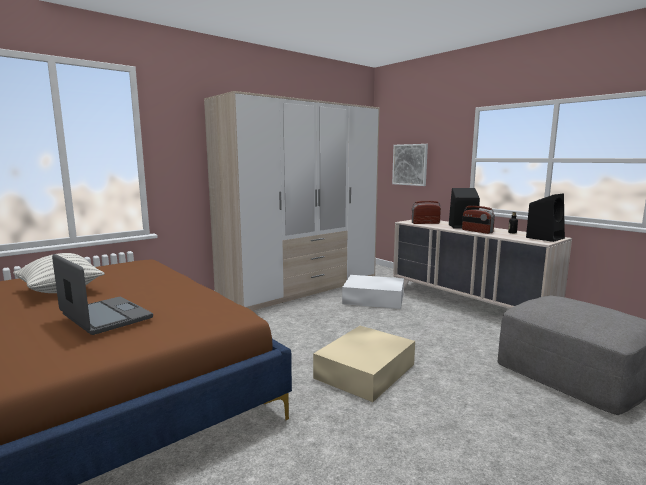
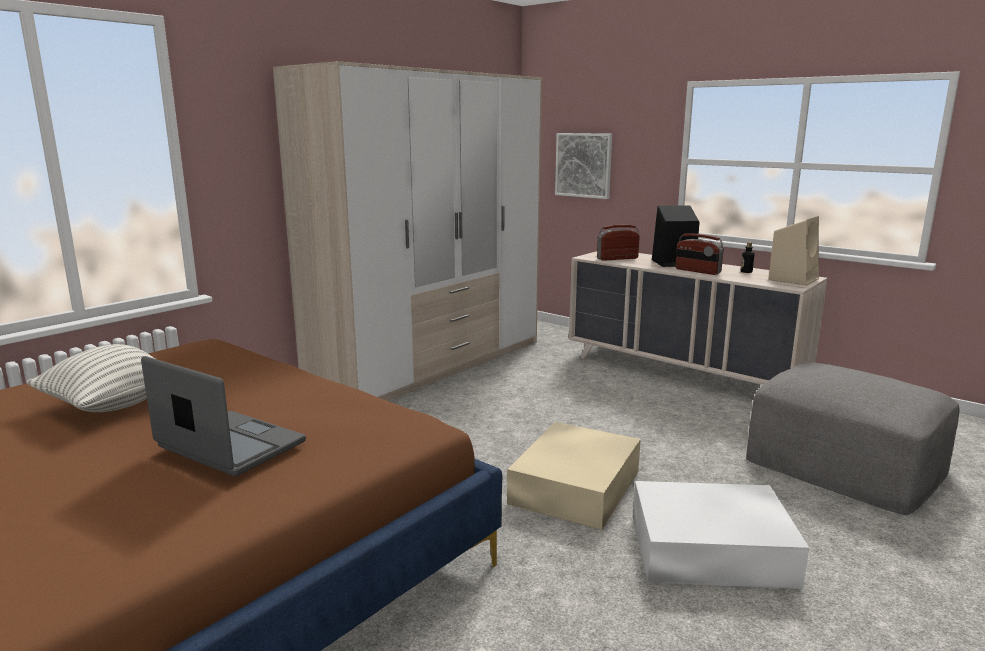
camera: 10 degrees left, 5 degrees up
white storage box [342,275,404,309] -> white storage box moved to [633,481,809,589]
black speaker [526,193,565,242] -> beige speaker [768,216,819,286]

